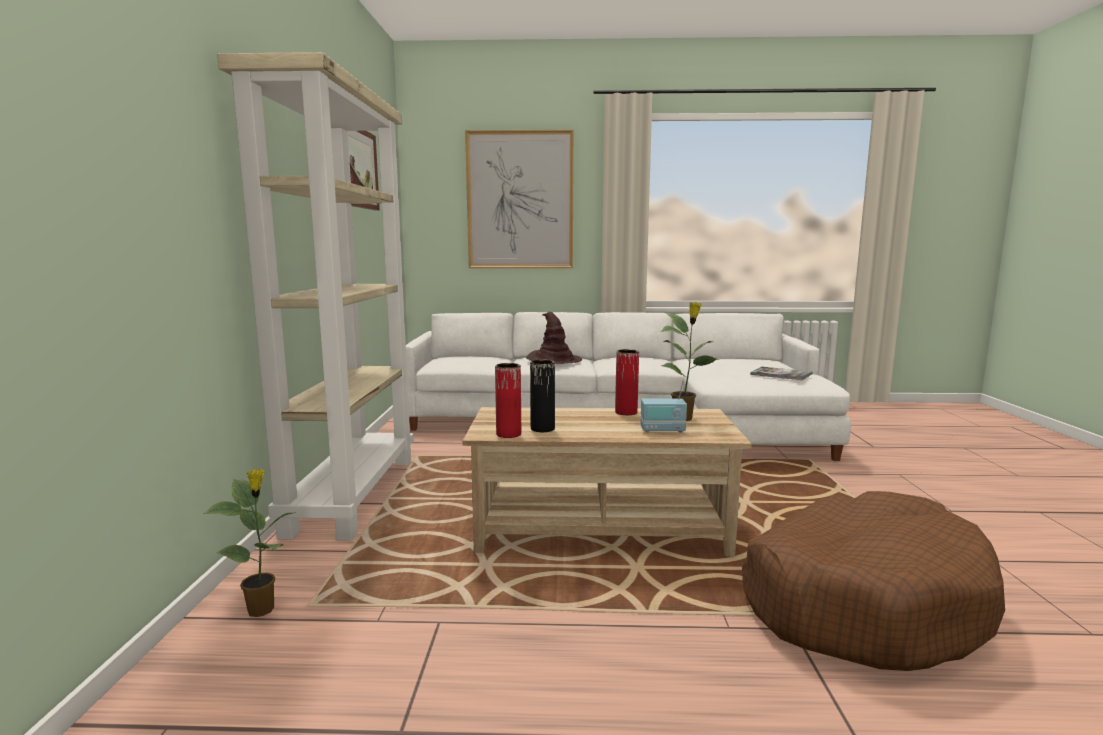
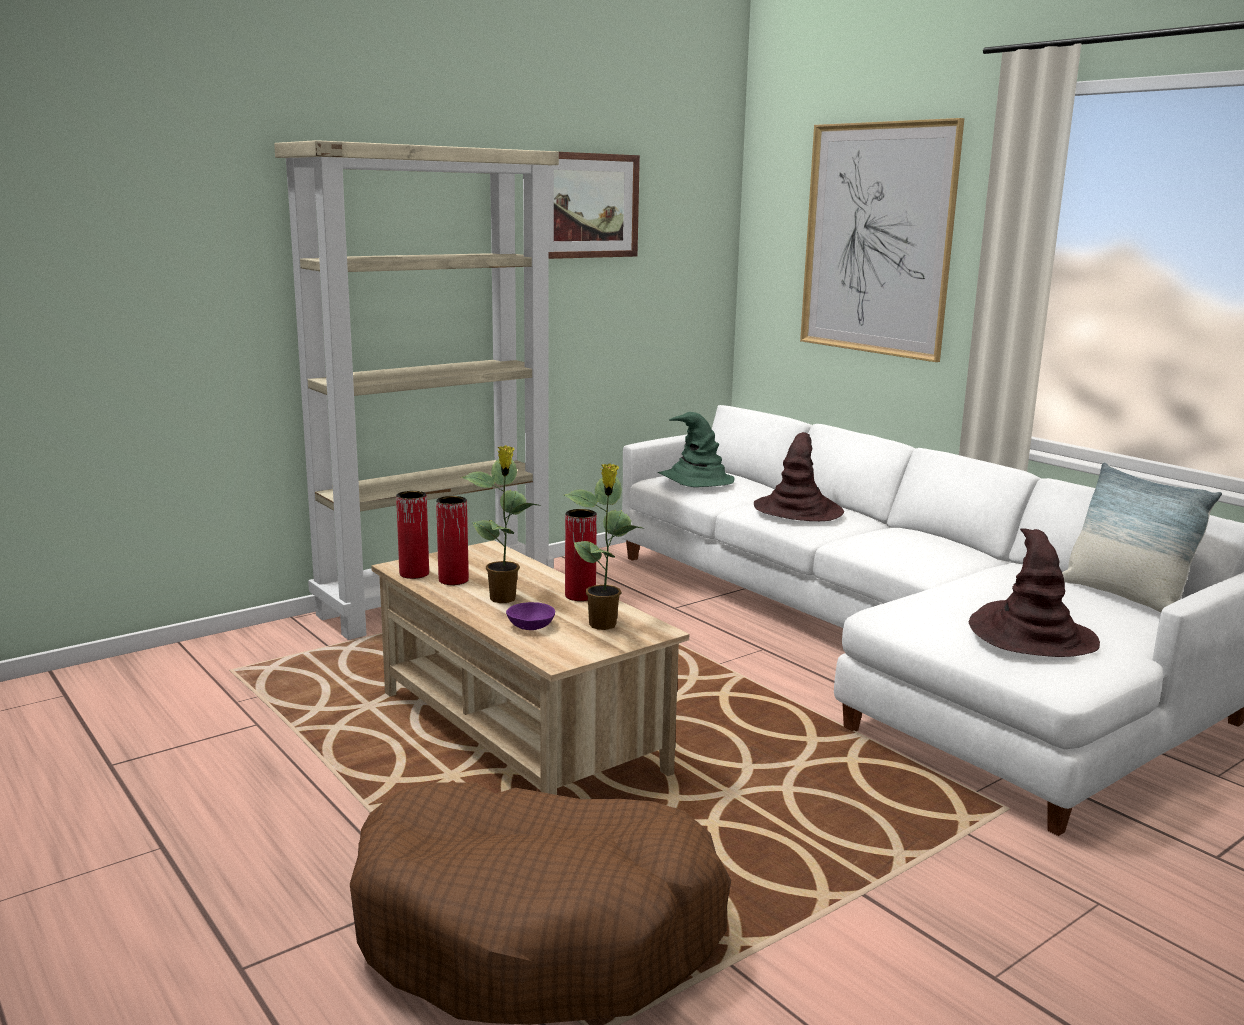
camera: 50 degrees right, 5 degrees up
potted plant [203,469,296,617] -> potted plant moved to [461,445,538,603]
black vase [530,360,555,432] -> red vase [436,496,469,585]
radio [640,380,687,432] -> purple bowl [506,602,555,630]
book [750,367,813,380] -> brown hat [969,528,1100,657]
none -> green hat [658,412,734,487]
none -> pillow [1062,462,1222,613]

